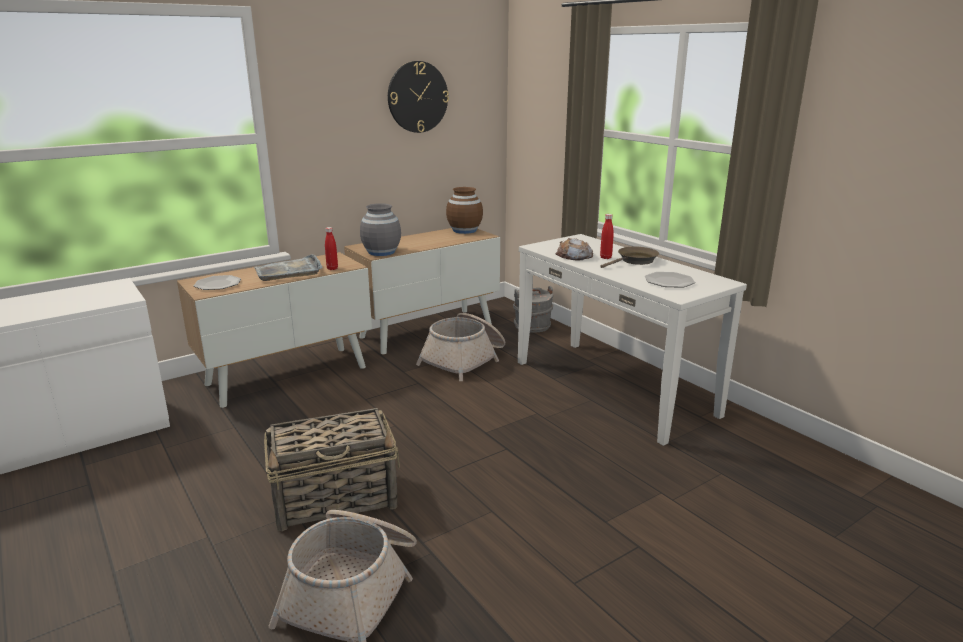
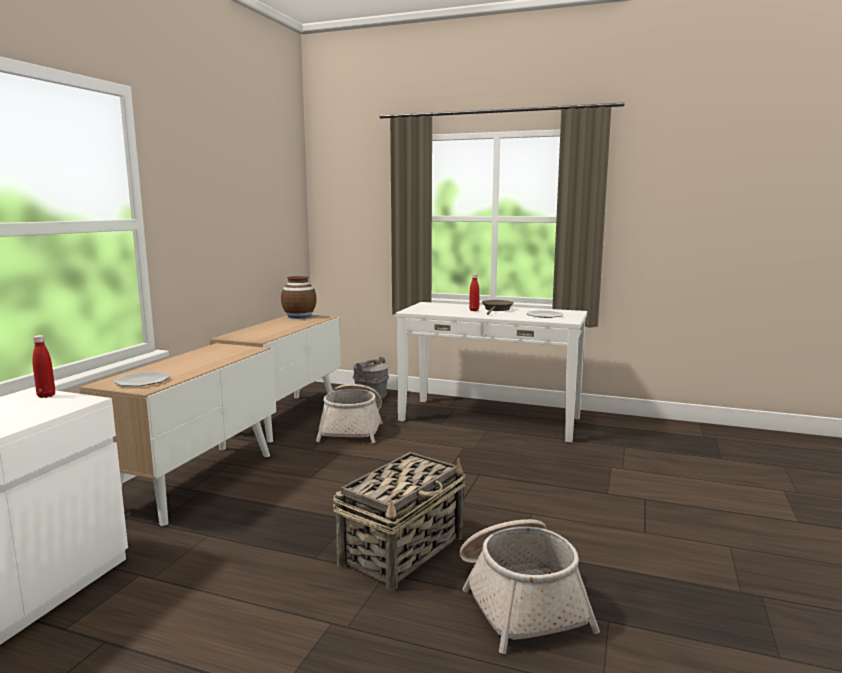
camera: 35 degrees left, 10 degrees down
grey tray [254,254,323,281] -> none
red bottle [325,227,338,270] -> red bottle moved to [32,335,55,398]
grey vase [360,203,401,256] -> none
wall clock [388,61,449,133] -> none
bread [555,238,593,260] -> none

